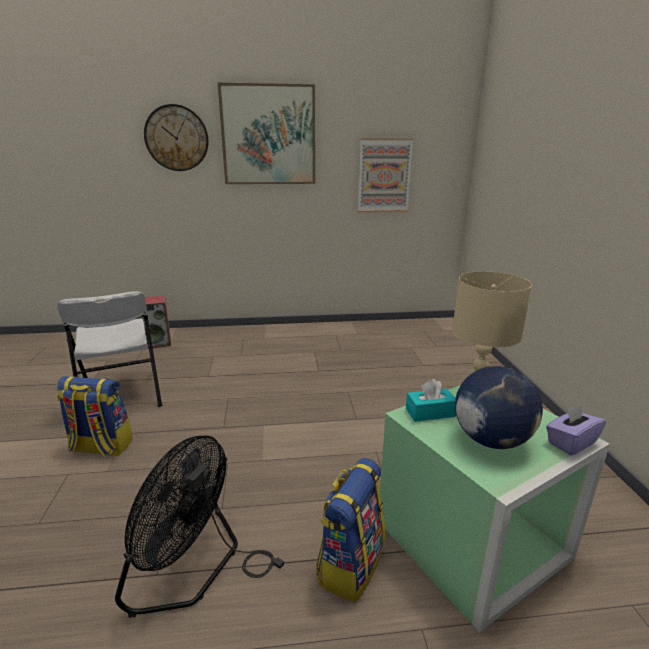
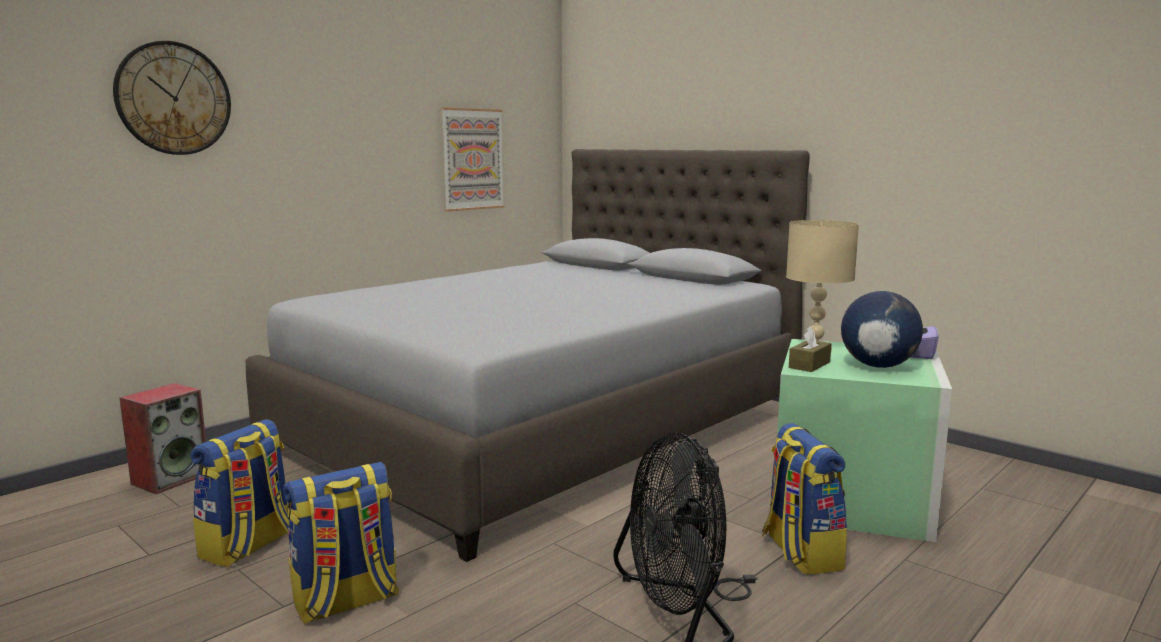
camera: 40 degrees left, 10 degrees down
white chair [57,291,162,407] -> backpack [191,419,289,567]
picture [218,83,315,184] -> none
turquoise tissue box [406,379,456,422] -> brown tissue box [789,326,831,372]
none -> grey bed [246,149,810,562]

